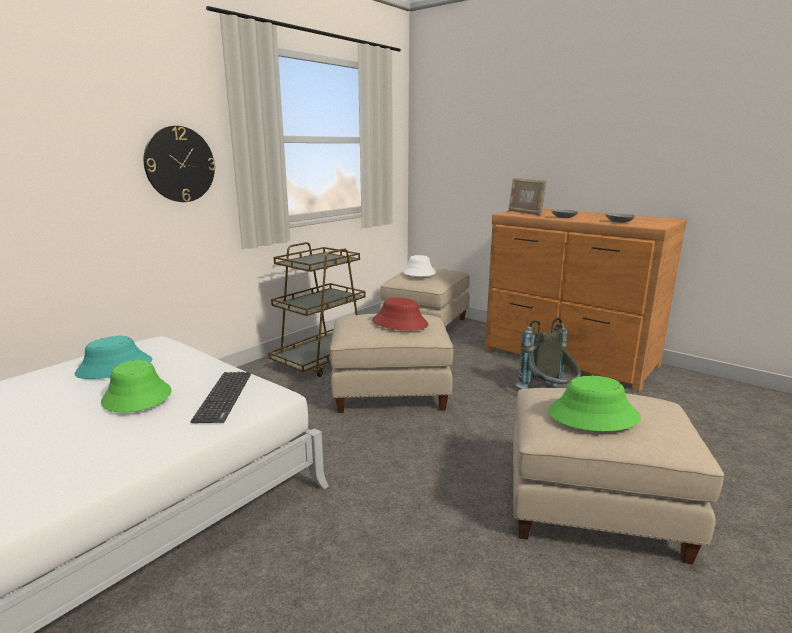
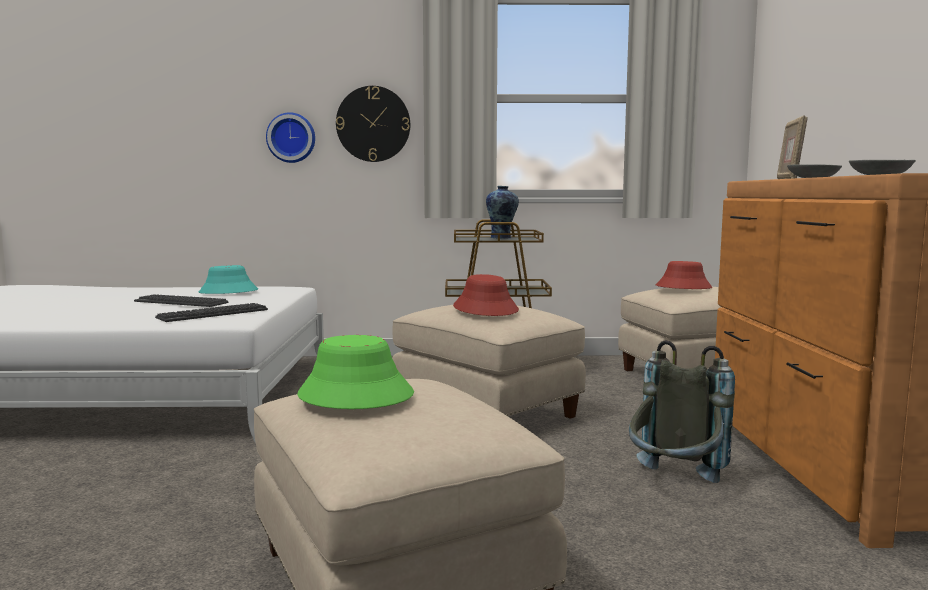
camera: 50 degrees right, 10 degrees down
green hat [101,360,171,412] -> keyboard [134,294,228,307]
white hat [403,255,436,276] -> red hat [656,261,712,289]
none -> wall clock [266,112,315,163]
none -> vase [486,186,519,239]

